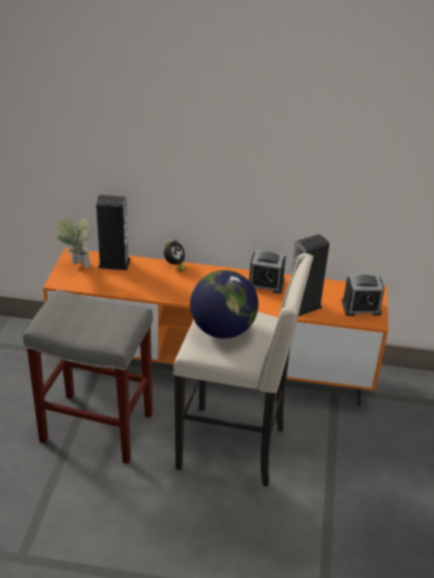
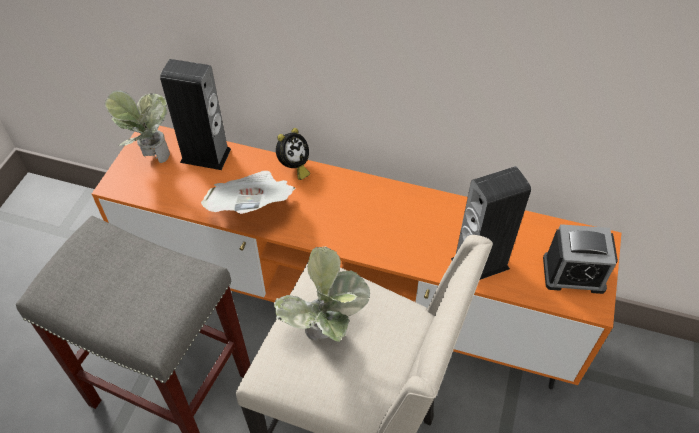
camera: 10 degrees right, 15 degrees up
globe [190,270,258,339] -> potted plant [274,246,370,342]
alarm clock [249,249,286,294] -> none
none -> newspaper [201,171,295,214]

